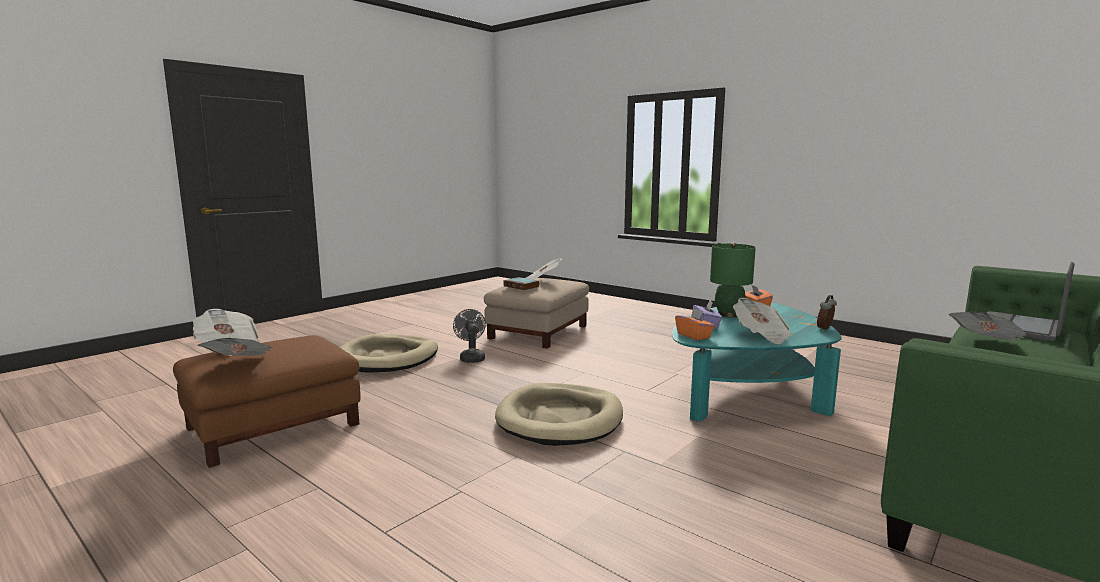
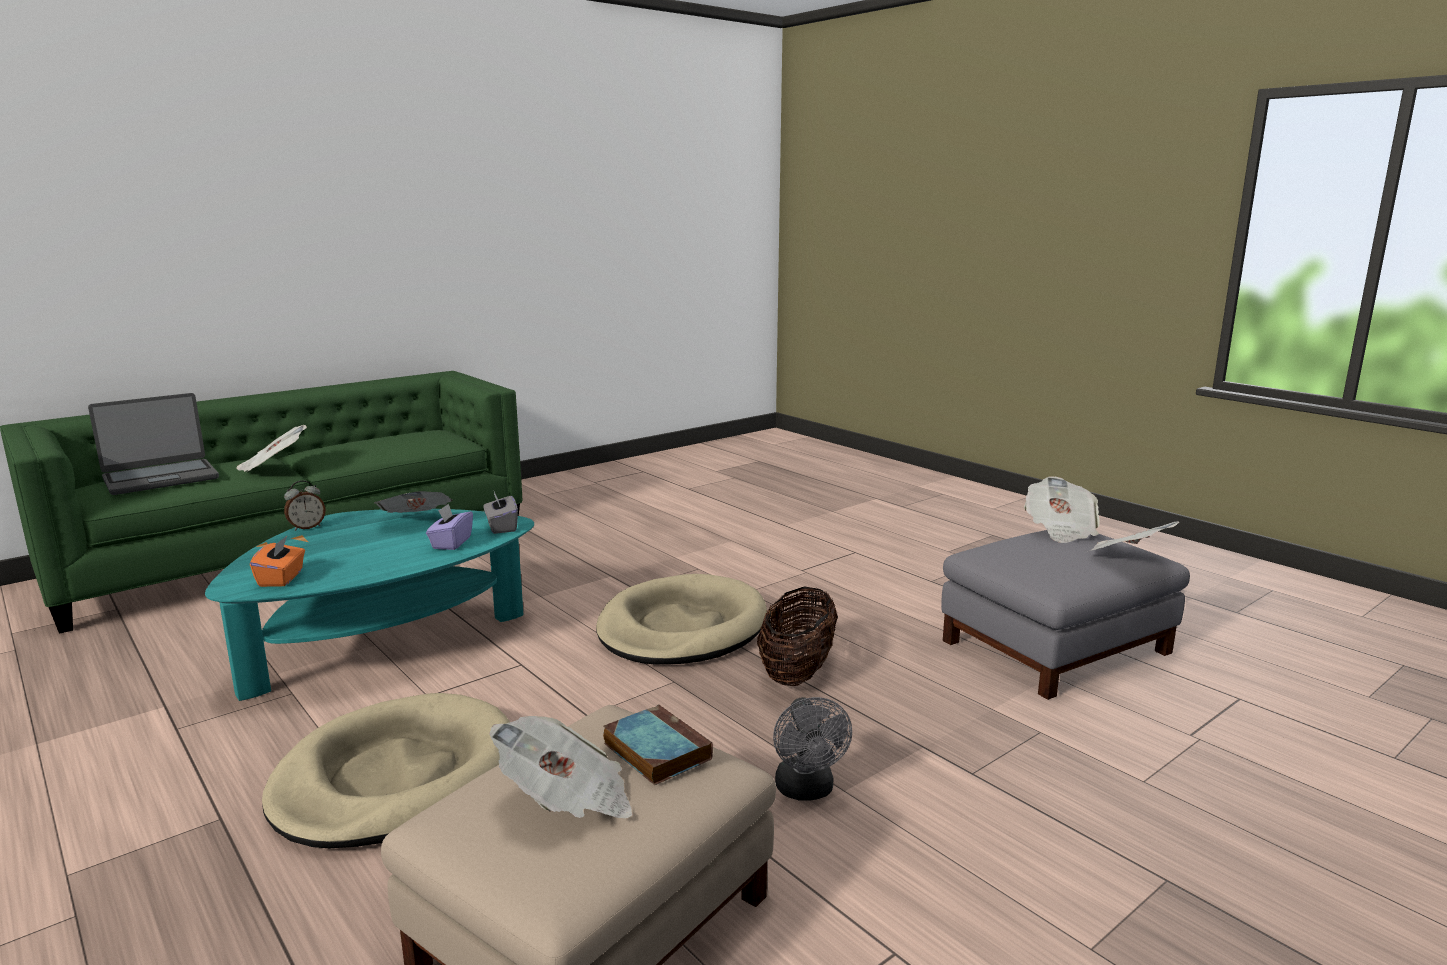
camera: 170 degrees left, 5 degrees up
brown ottoman [173,335,361,468] -> grey ottoman [941,530,1190,700]
beige dog bed [340,334,438,373] -> beige dog bed moved to [262,693,510,848]
orange tissue box [675,308,714,340] -> grey tissue box [483,491,518,534]
green table lamp [710,243,756,317] -> none
none -> basket [757,586,838,686]

